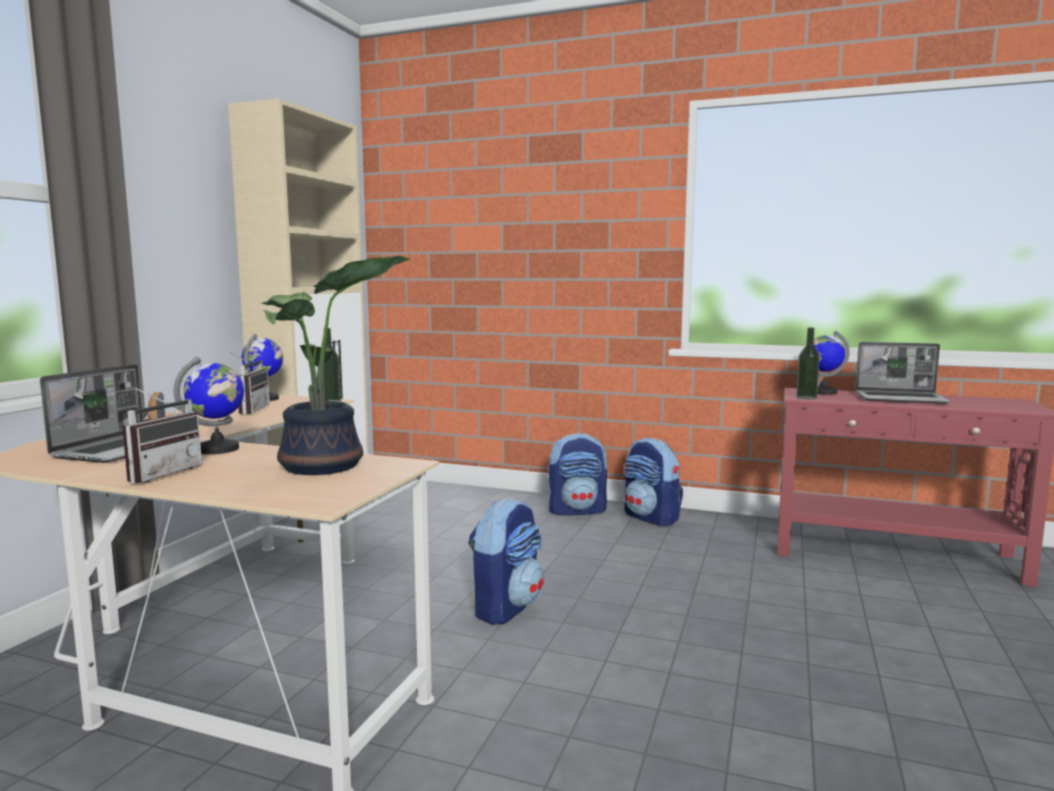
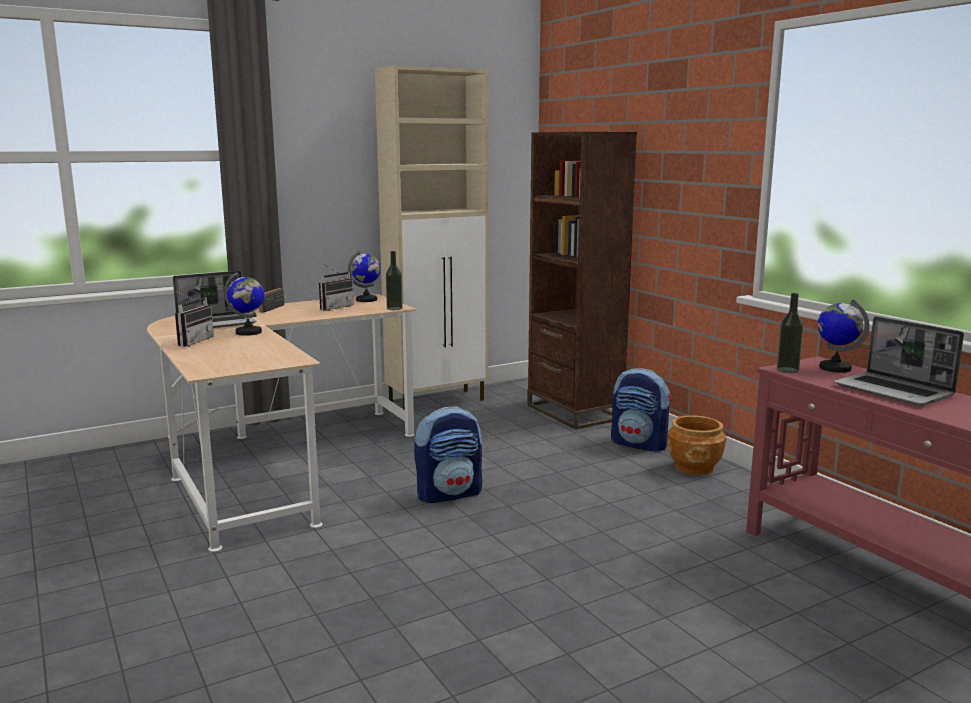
camera: 40 degrees right, 5 degrees up
radio [122,385,202,484] -> radio turned 45 degrees counterclockwise [173,290,214,347]
potted plant [260,256,411,475] -> none
backpack [624,438,683,526] -> brown planter [667,415,726,475]
none -> brown bookcase [527,132,637,429]

